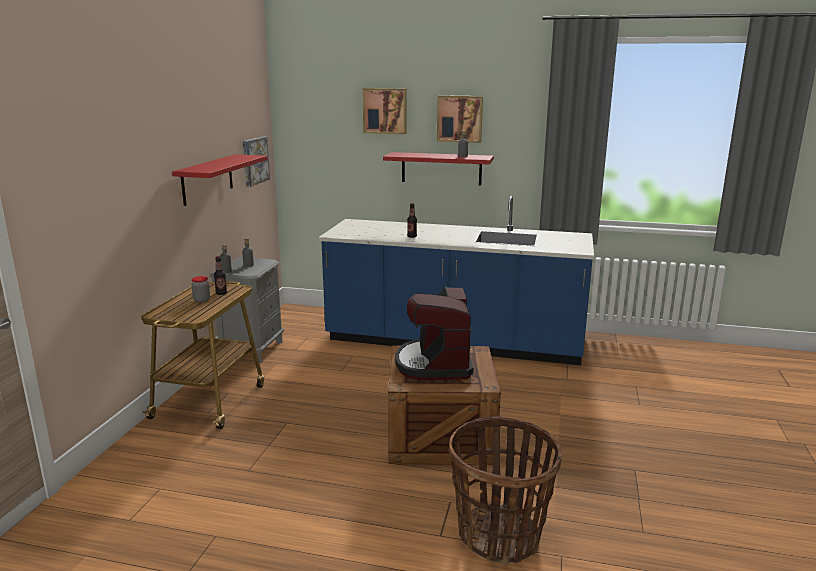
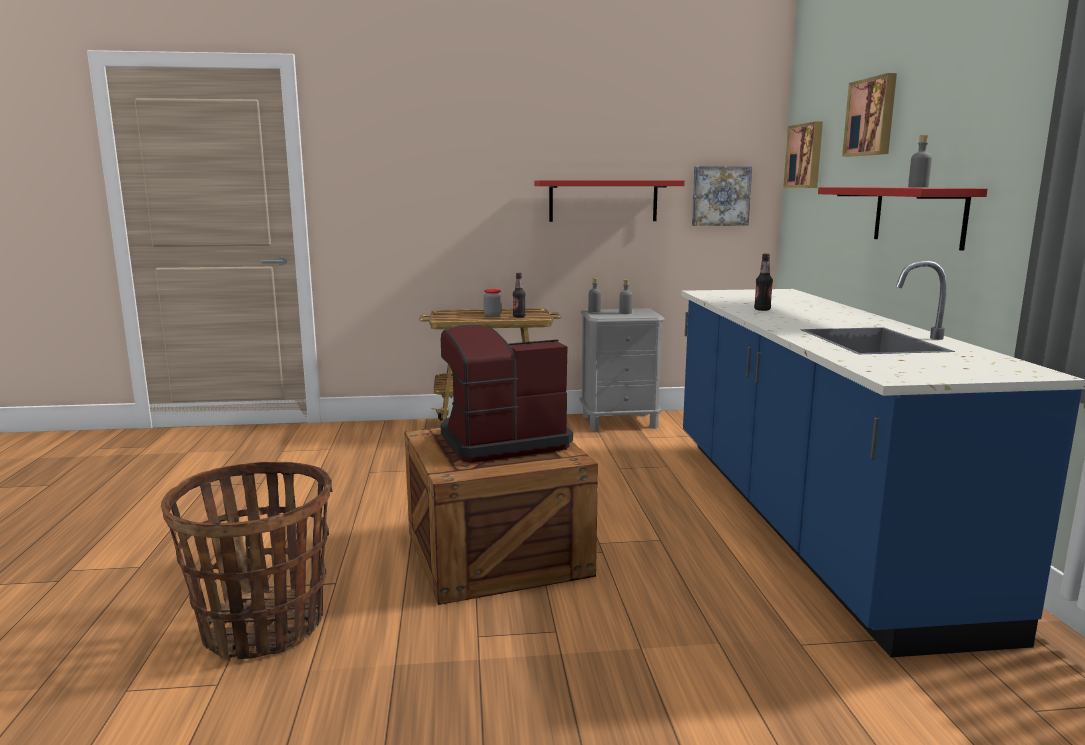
camera: 70 degrees right, 5 degrees down
picture [437,95,483,143] -> picture moved to [783,121,823,188]

